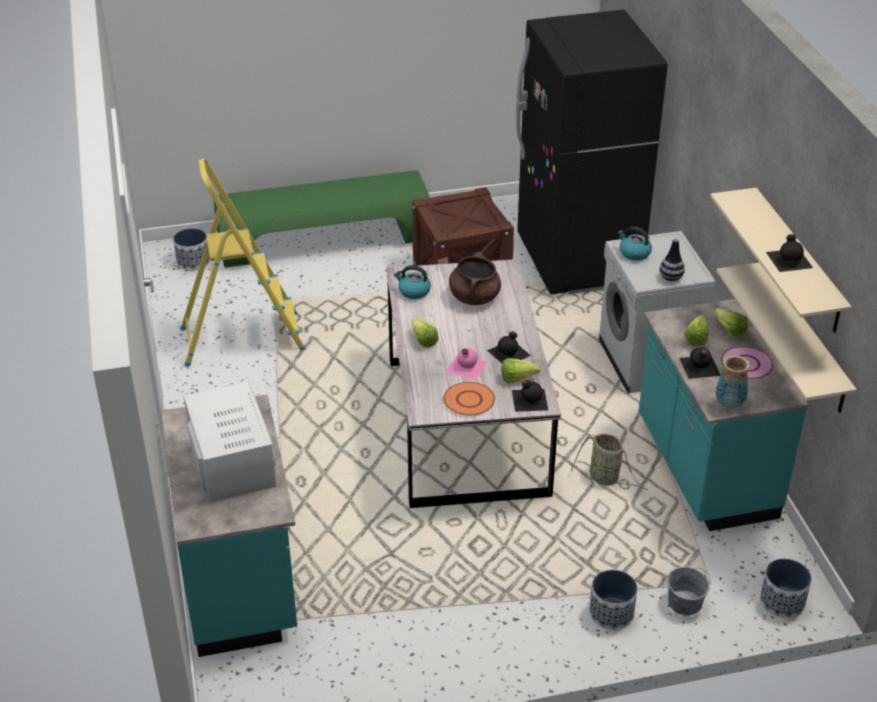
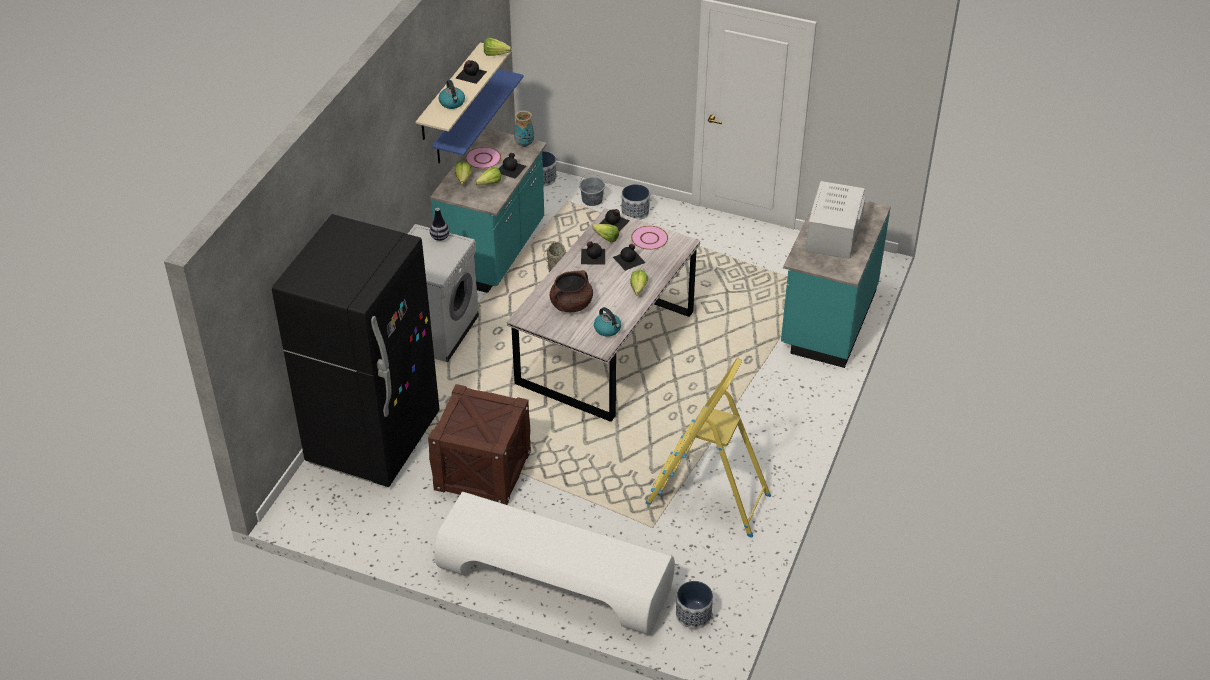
camera: 145 degrees left, 5 degrees up
green bench [214,170,430,268] -> white bench [434,492,675,635]
orange plate [444,382,495,416] -> pink plate [631,226,668,250]
pink bottle [446,348,487,380] -> black bottle [613,244,646,271]
kettle [618,226,652,261] -> kettle moved to [439,80,465,109]
beige shelf [716,263,857,413] -> blue shelf [432,69,524,163]
none -> lettuce [484,38,512,56]

